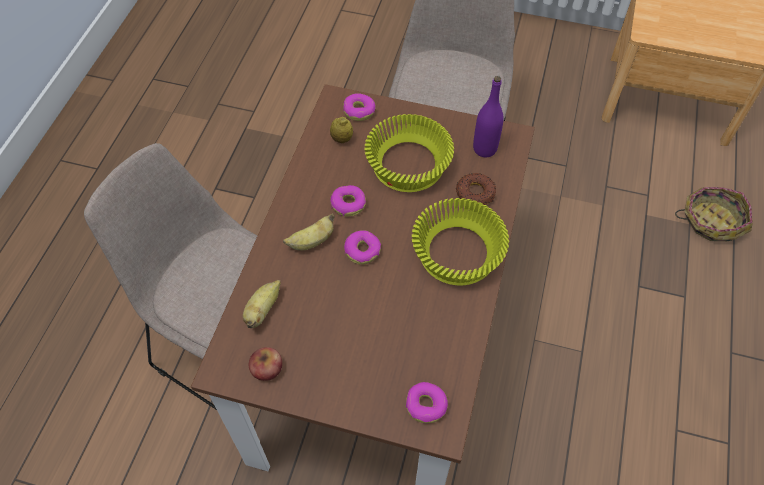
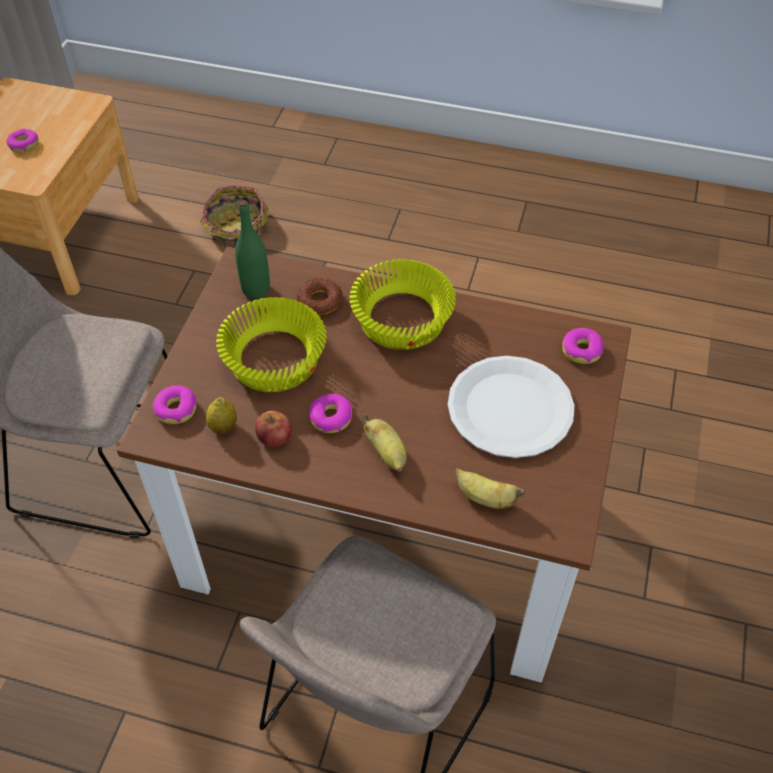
camera: 90 degrees left, 5 degrees down
apple [249,347,282,381] -> apple moved to [255,411,292,447]
donut [344,230,381,265] -> donut moved to [7,129,39,153]
purple bottle [473,76,504,157] -> green bottle [235,200,270,299]
none -> white plate [448,356,574,458]

